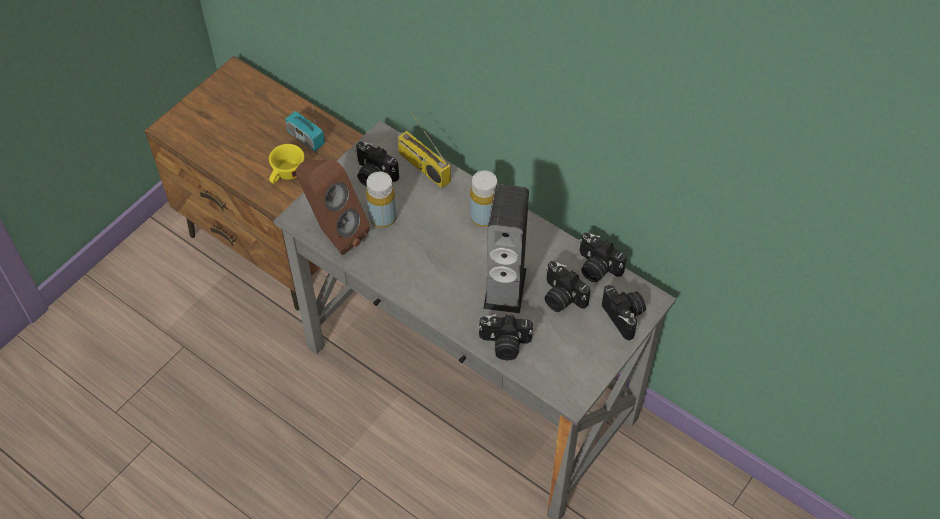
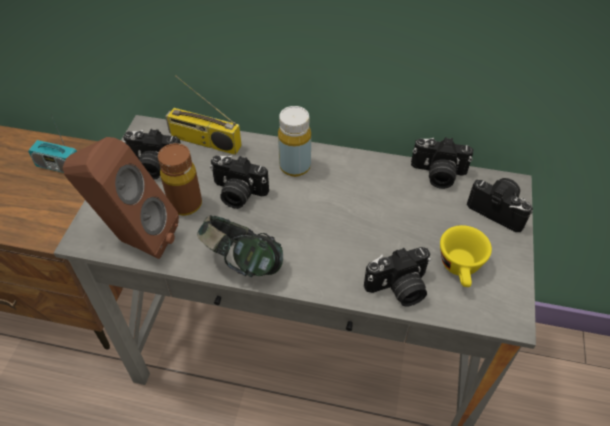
camera: 25 degrees left, 5 degrees down
yellow cup [269,144,305,184] -> yellow cup moved to [440,225,492,287]
yellow bottle [366,172,397,228] -> brown bottle [158,143,202,216]
speaker [483,184,529,313] -> none
camera [545,261,590,312] -> camera moved to [210,155,269,209]
none -> headphones [197,215,283,277]

